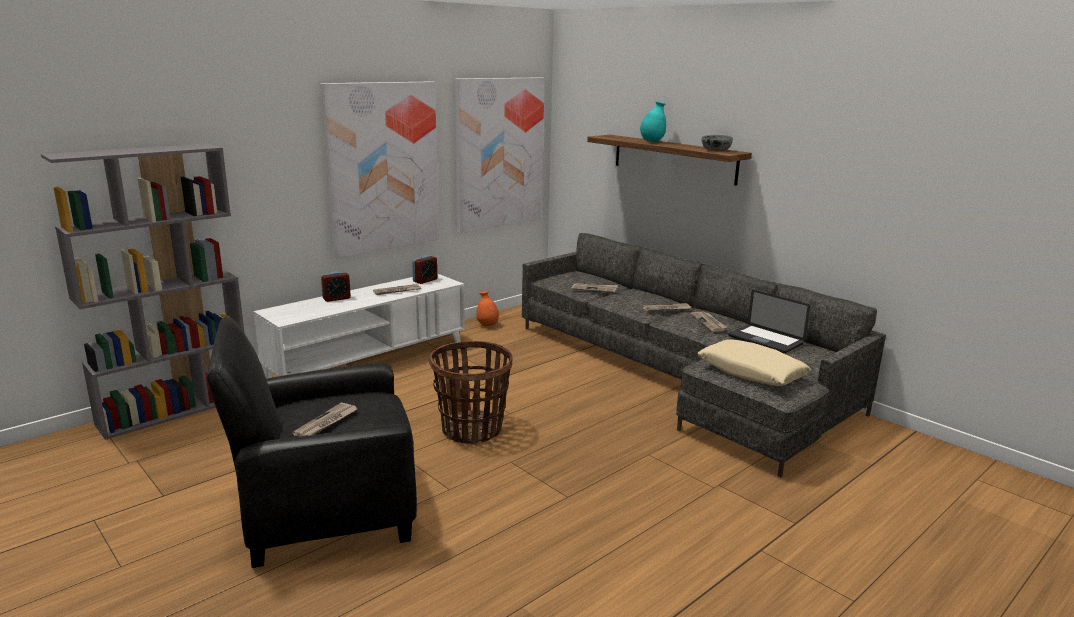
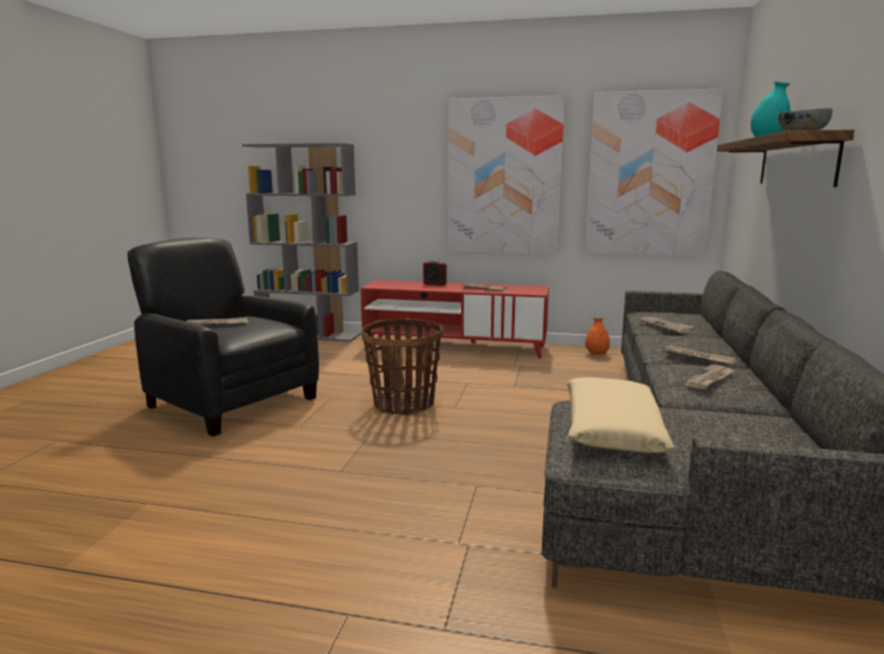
camera: 55 degrees right, 5 degrees down
white tv stand [253,273,465,379] -> red tv stand [361,280,549,358]
alarm clock [412,255,437,284] -> none
laptop [729,290,810,354] -> none

